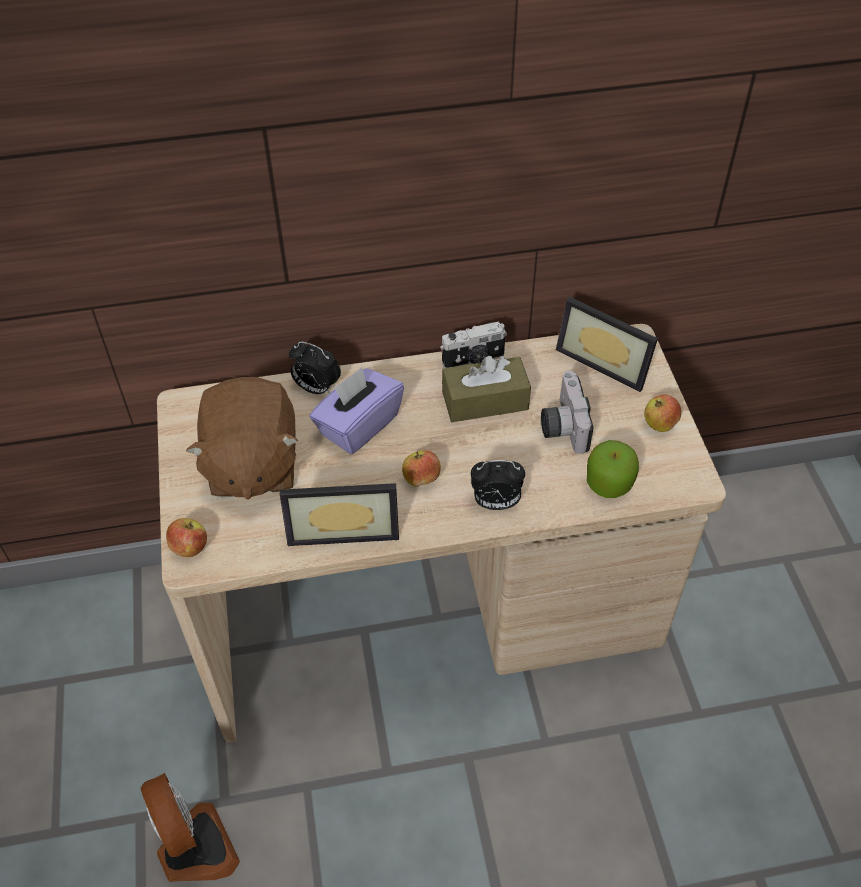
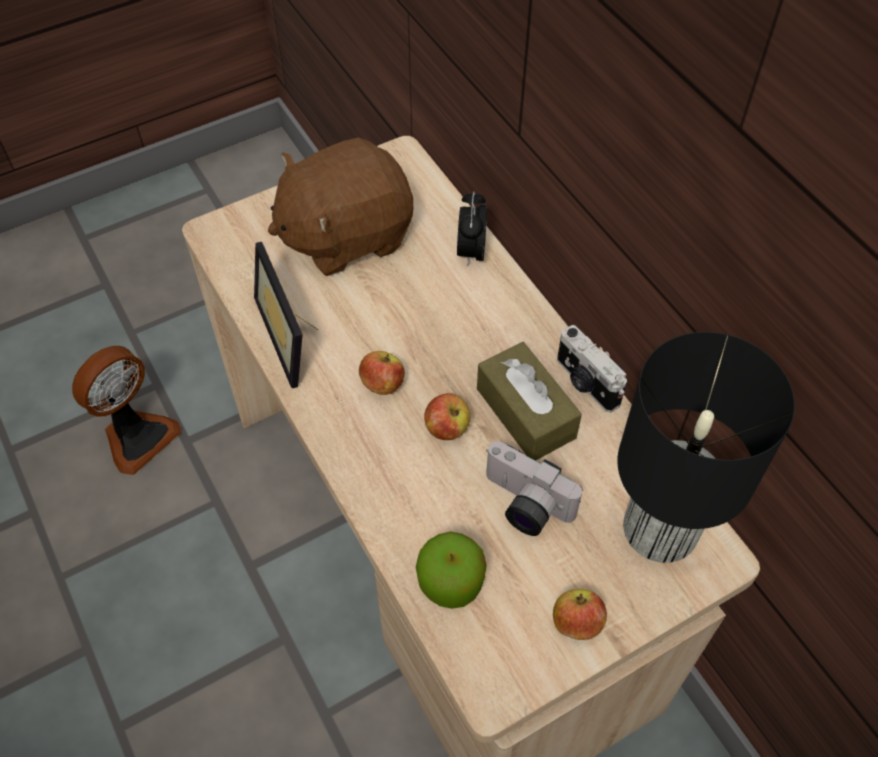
camera: 70 degrees right, 5 degrees up
apple [166,518,207,557] -> apple moved to [424,393,470,440]
purple tissue box [310,367,404,454] -> none
alarm clock [471,460,525,510] -> none
camera [541,371,594,454] -> camera turned 120 degrees counterclockwise [486,441,583,536]
picture frame [556,297,658,392] -> black table lamp [617,332,795,563]

